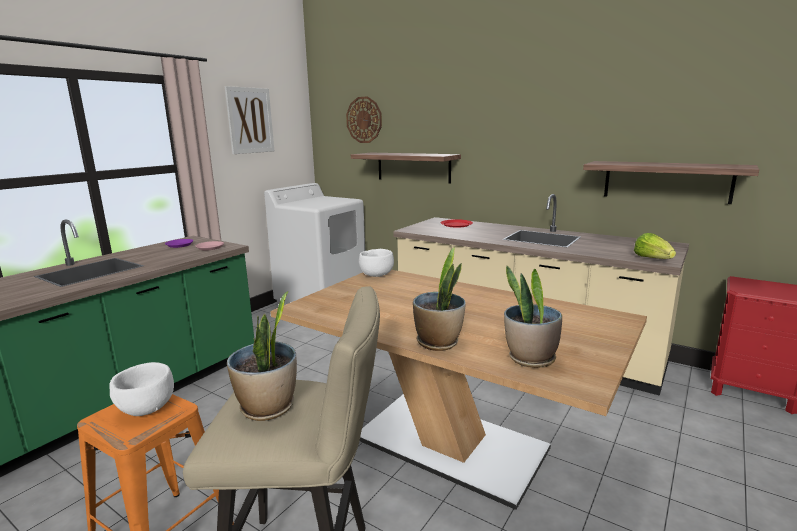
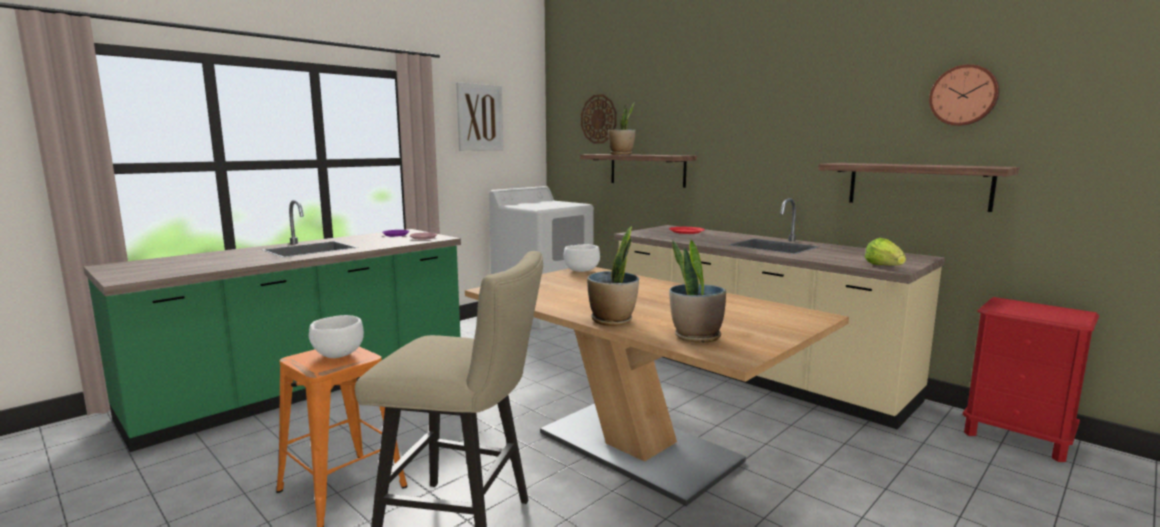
camera: 10 degrees right, 5 degrees down
potted plant [227,292,297,421] -> potted plant moved to [608,102,636,155]
none -> wall clock [929,64,999,126]

